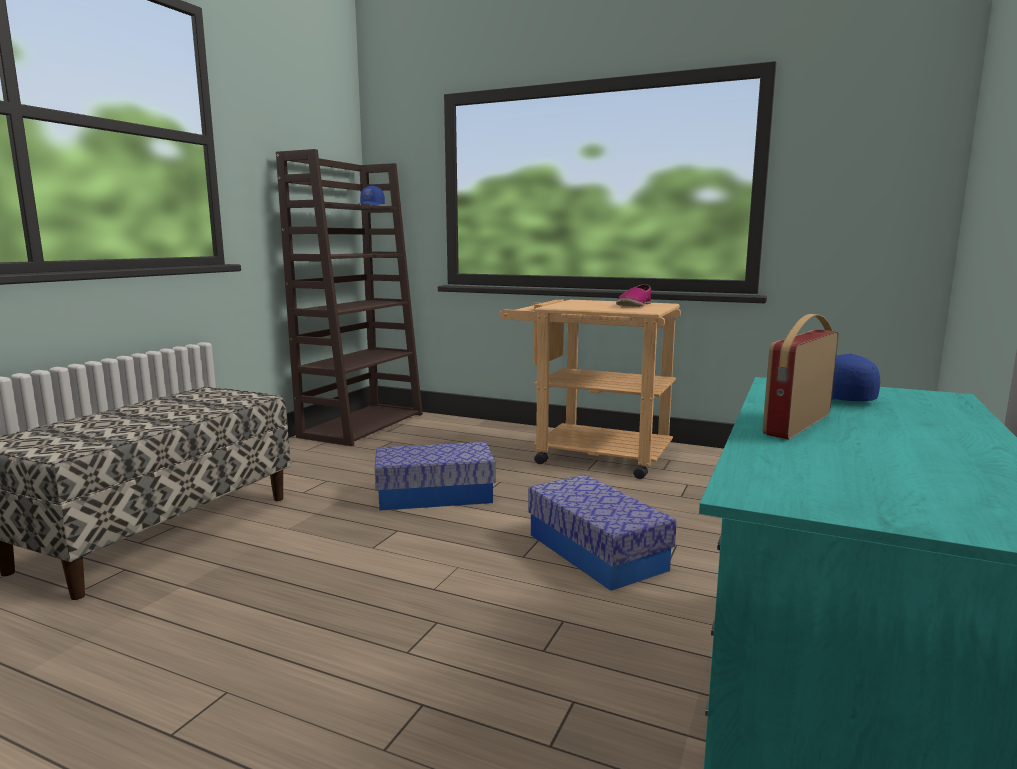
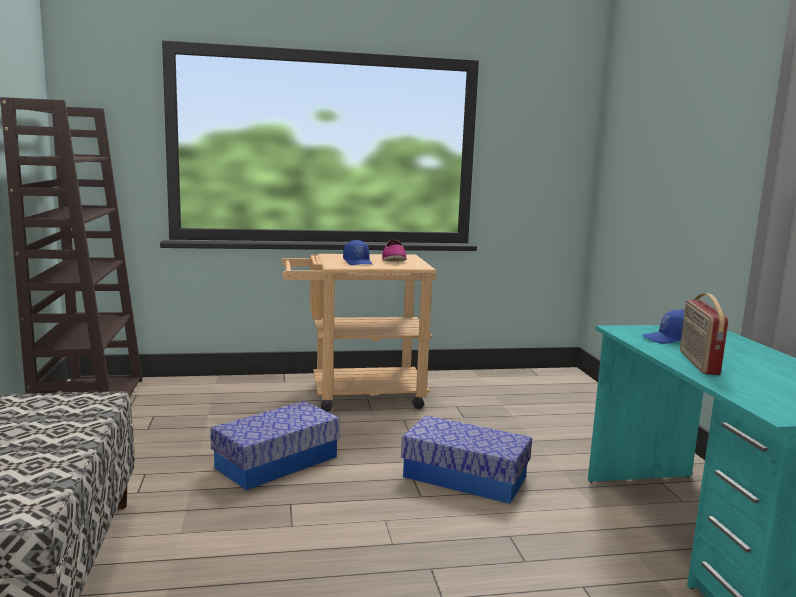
camera: 35 degrees left, 0 degrees up
blue cap [359,186,385,206] -> blue cap moved to [343,240,372,265]

